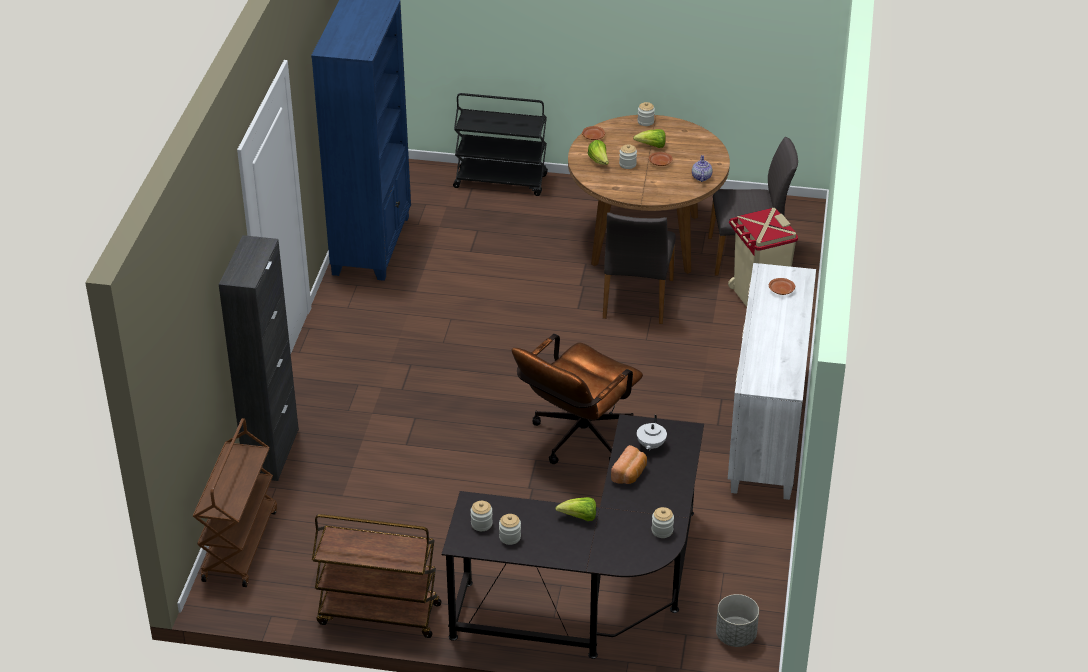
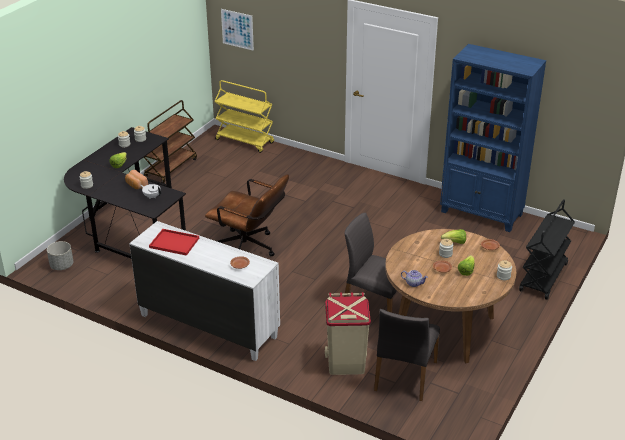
camera: 110 degrees right, 5 degrees down
brown cart [193,418,277,587] -> yellow cart [214,80,274,153]
black cabinet [219,235,299,481] -> none
brown office chair [512,334,643,464] -> brown office chair turned 150 degrees clockwise [205,174,289,256]
none -> red tray [149,229,199,256]
none -> picture [221,9,254,51]

